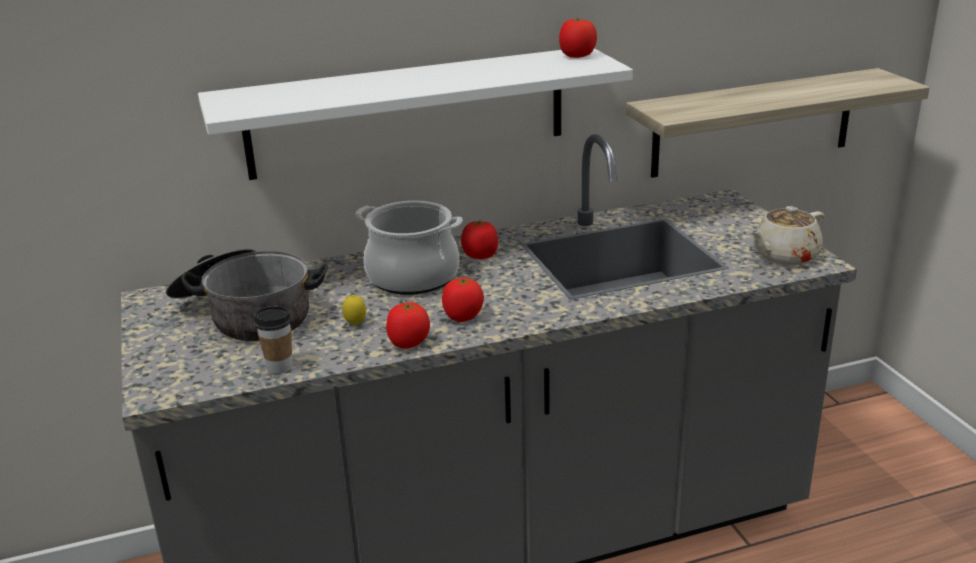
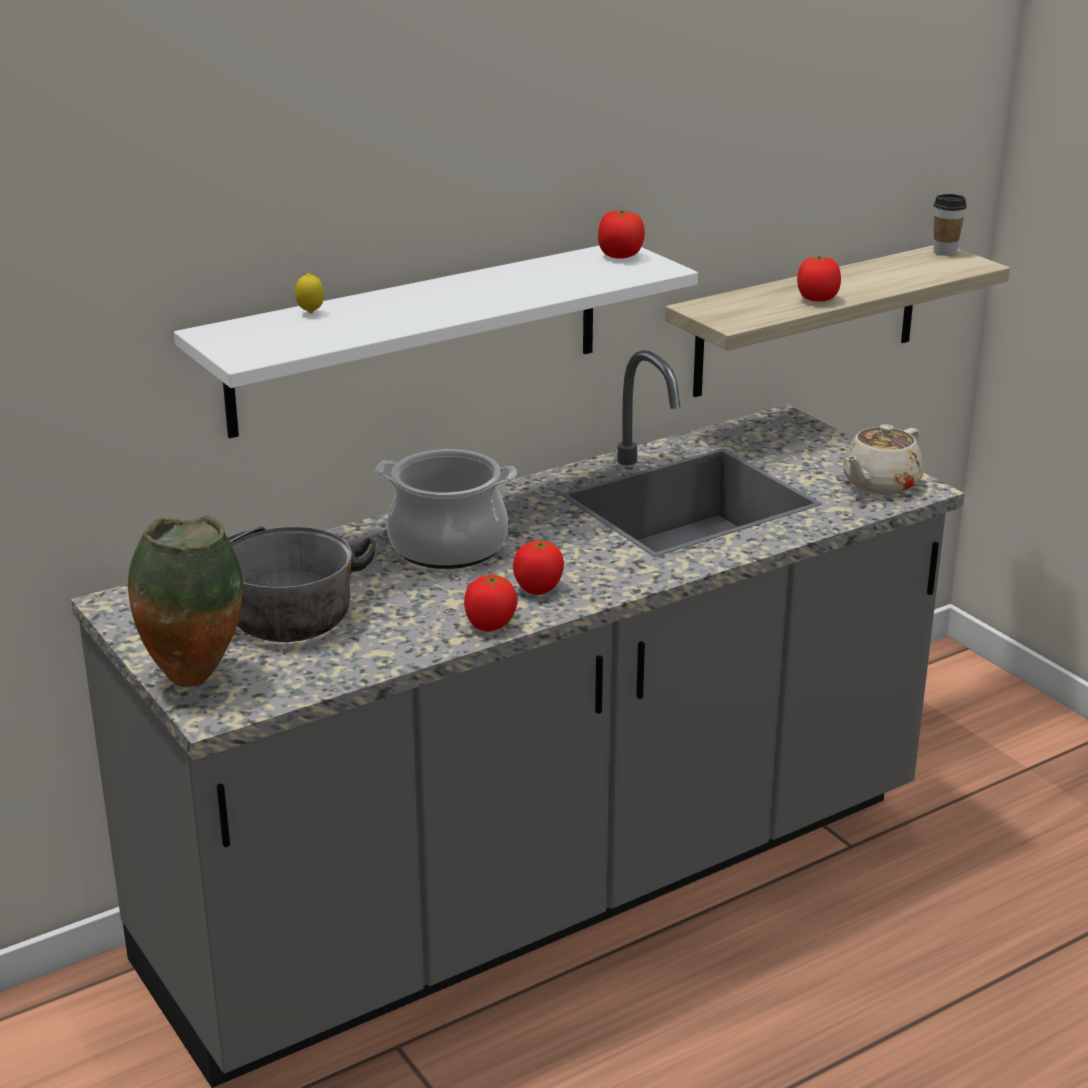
camera: 15 degrees left, 0 degrees up
cup [254,306,293,374] -> cup moved to [933,194,967,256]
lemon [342,295,366,325] -> lemon moved to [295,273,324,313]
tomato [461,219,498,259] -> tomato moved to [797,255,841,302]
none -> vase [128,515,243,687]

